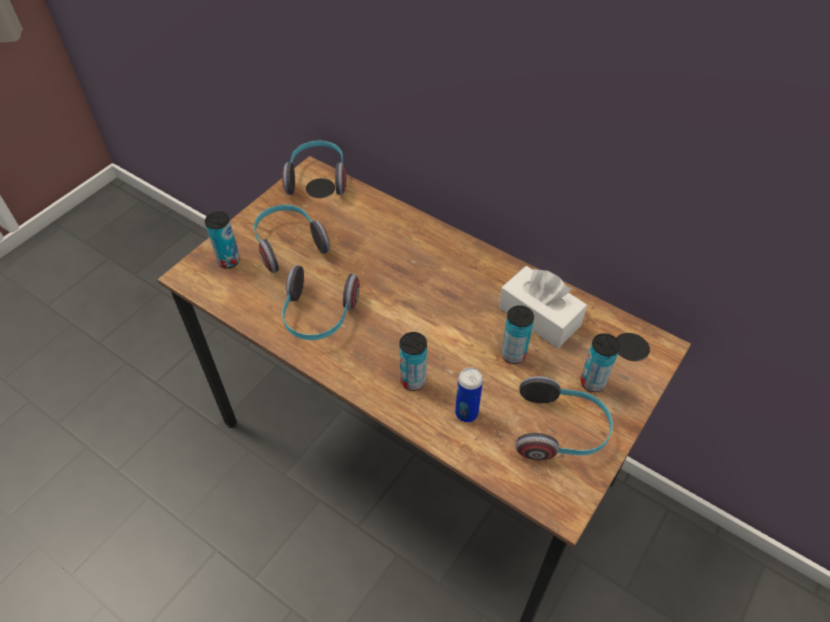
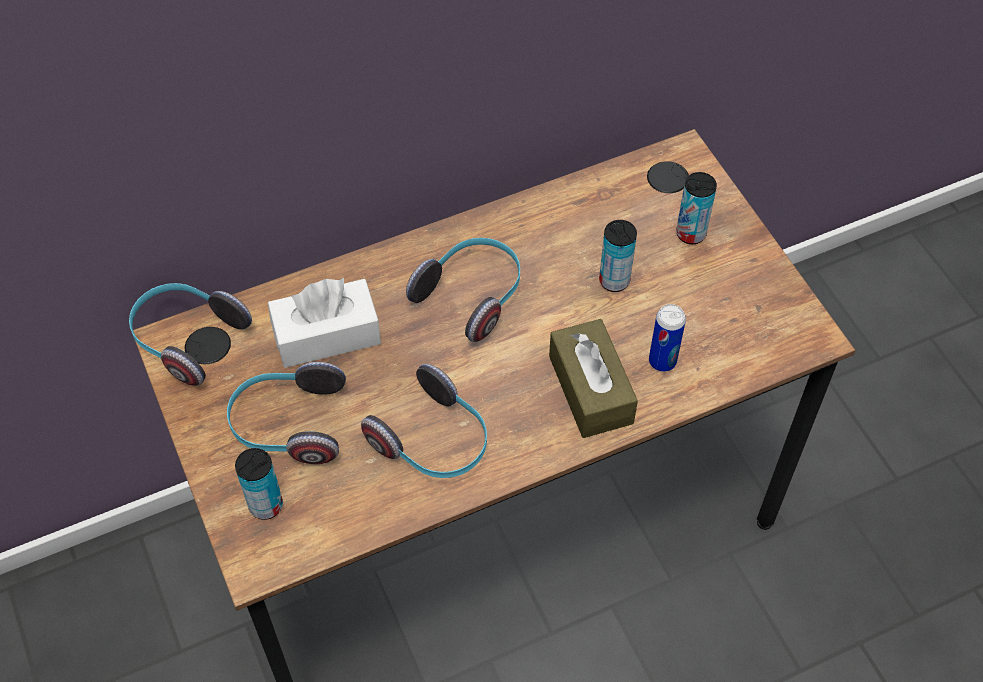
camera: 60 degrees left, 5 degrees up
can [399,332,427,391] -> brown tissue box [549,319,638,438]
white tissue box [499,266,587,348] -> white tissue box moved to [268,278,381,368]
headphones [516,376,613,460] -> headphones moved to [406,238,520,342]

